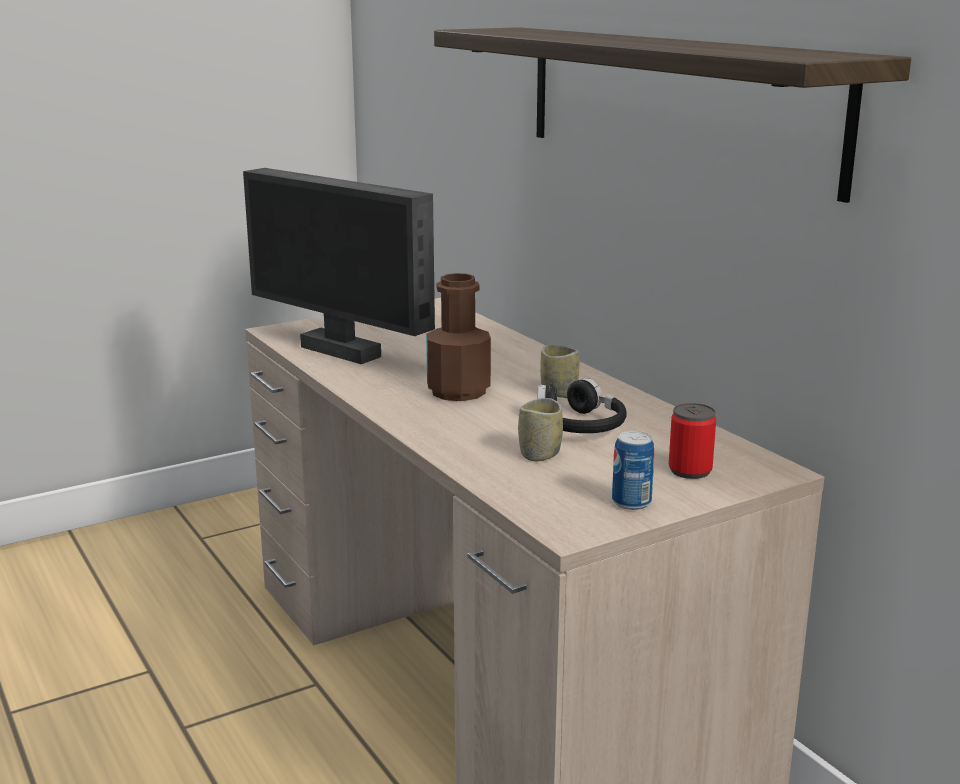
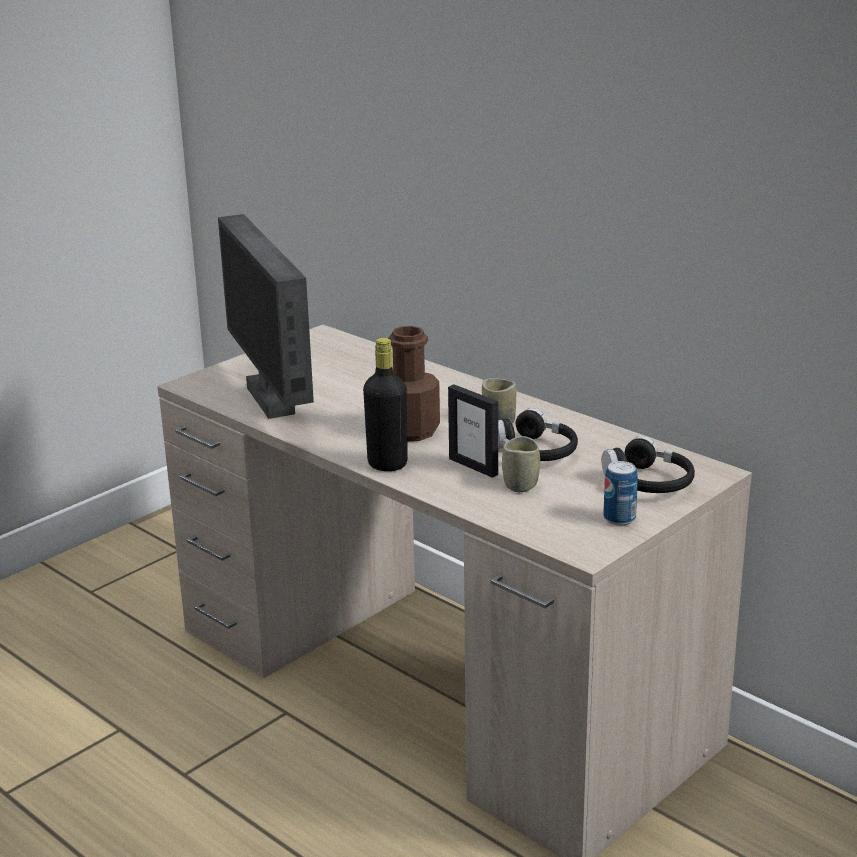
camera: 15 degrees left, 5 degrees up
monitor [243,168,435,364] -> monitor turned 45 degrees clockwise [218,214,314,419]
shelf [434,27,911,203] -> none
can [669,403,716,479] -> black headphones [602,436,695,493]
none -> black bottle [363,338,408,471]
none -> picture frame [448,384,498,478]

